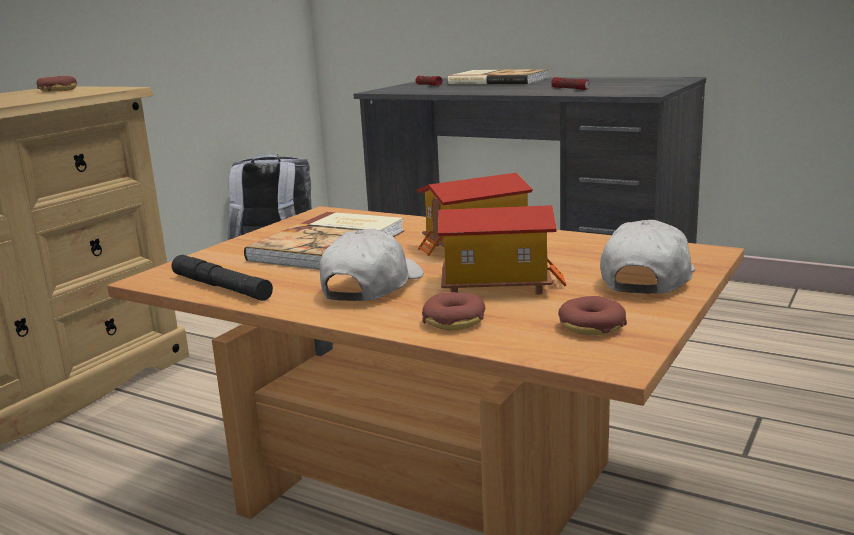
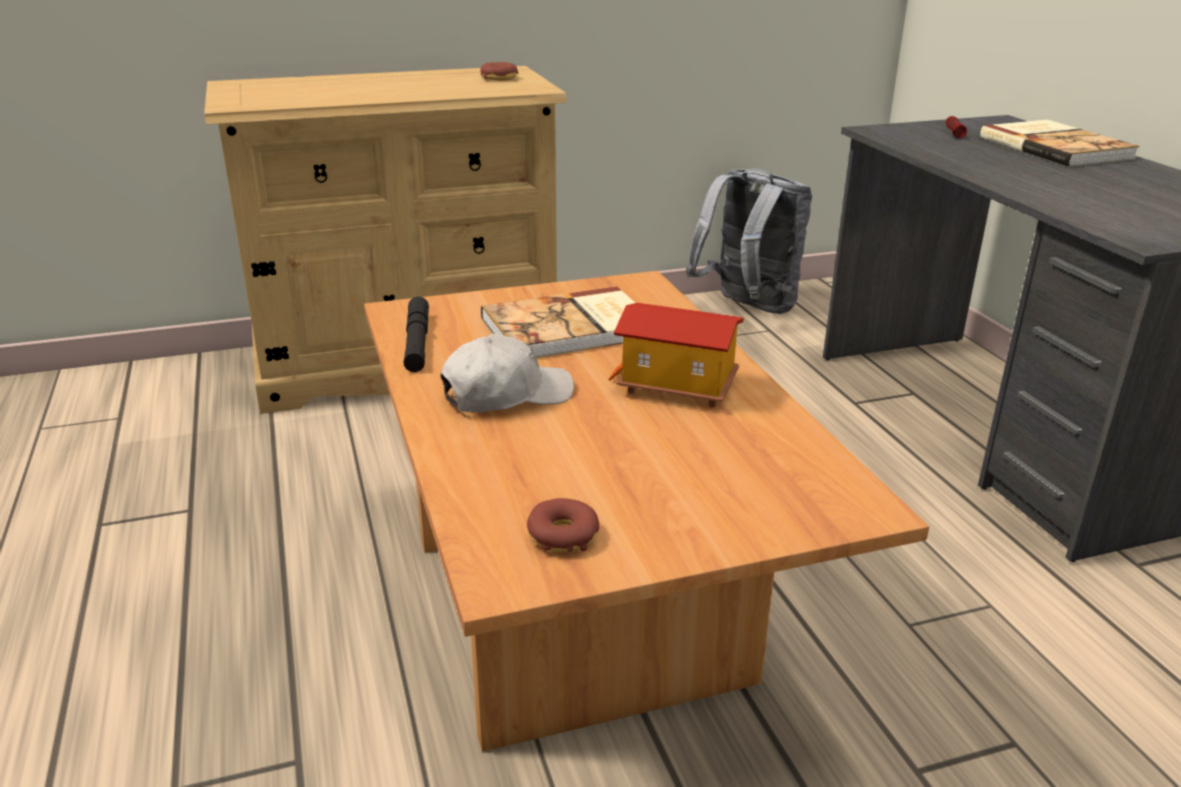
camera: 40 degrees right, 10 degrees up
donut [422,292,485,330] -> none
toy house [438,205,566,295] -> none
flashlight [551,77,590,90] -> none
white cap [600,220,695,294] -> none

